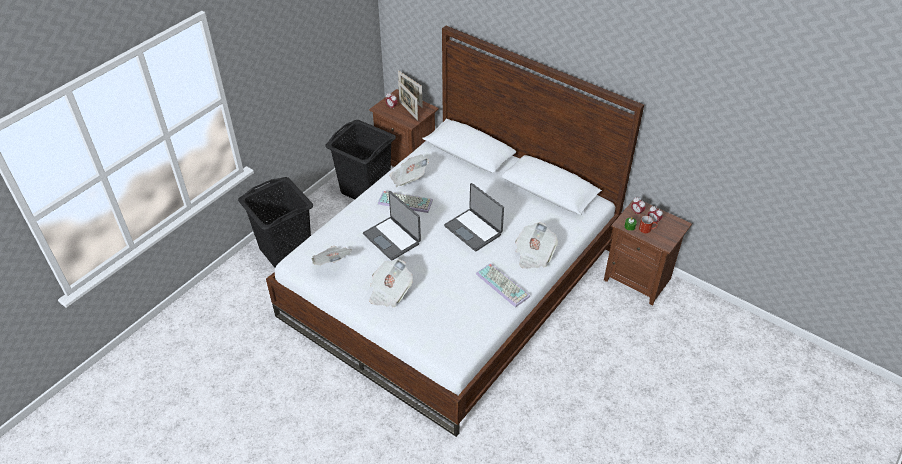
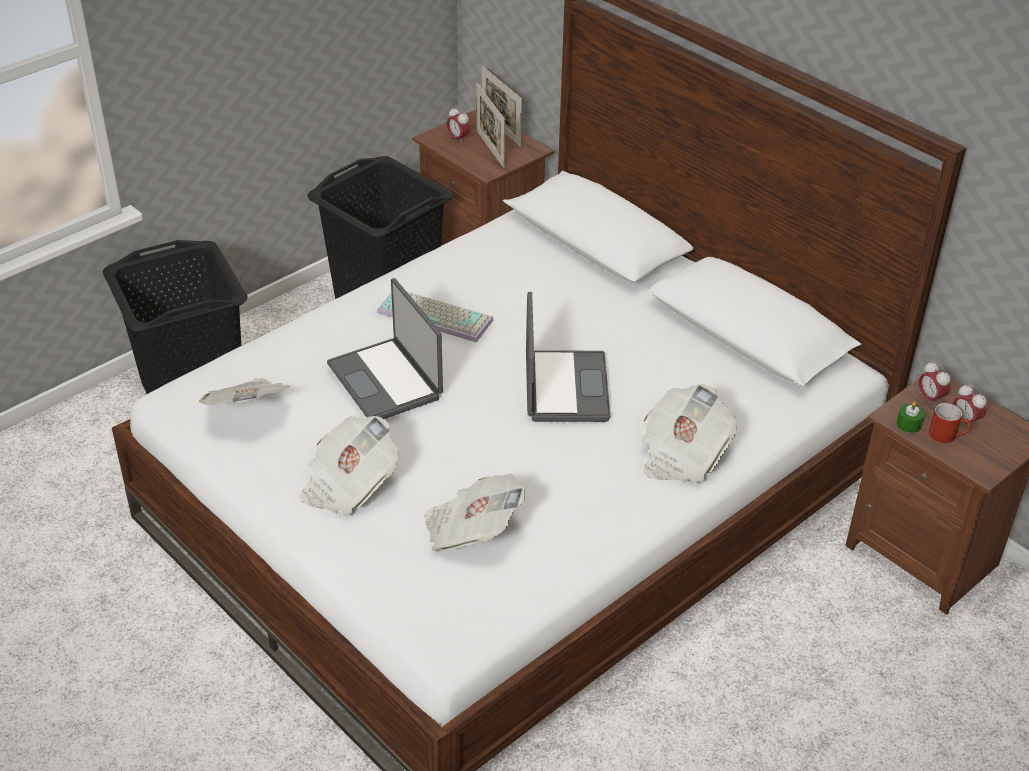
camera: 10 degrees right, 5 degrees down
newspaper [389,154,429,187] -> newspaper moved to [424,474,525,551]
laptop [444,183,504,251] -> laptop turned 150 degrees counterclockwise [526,292,610,422]
keyboard [476,263,530,307] -> none

